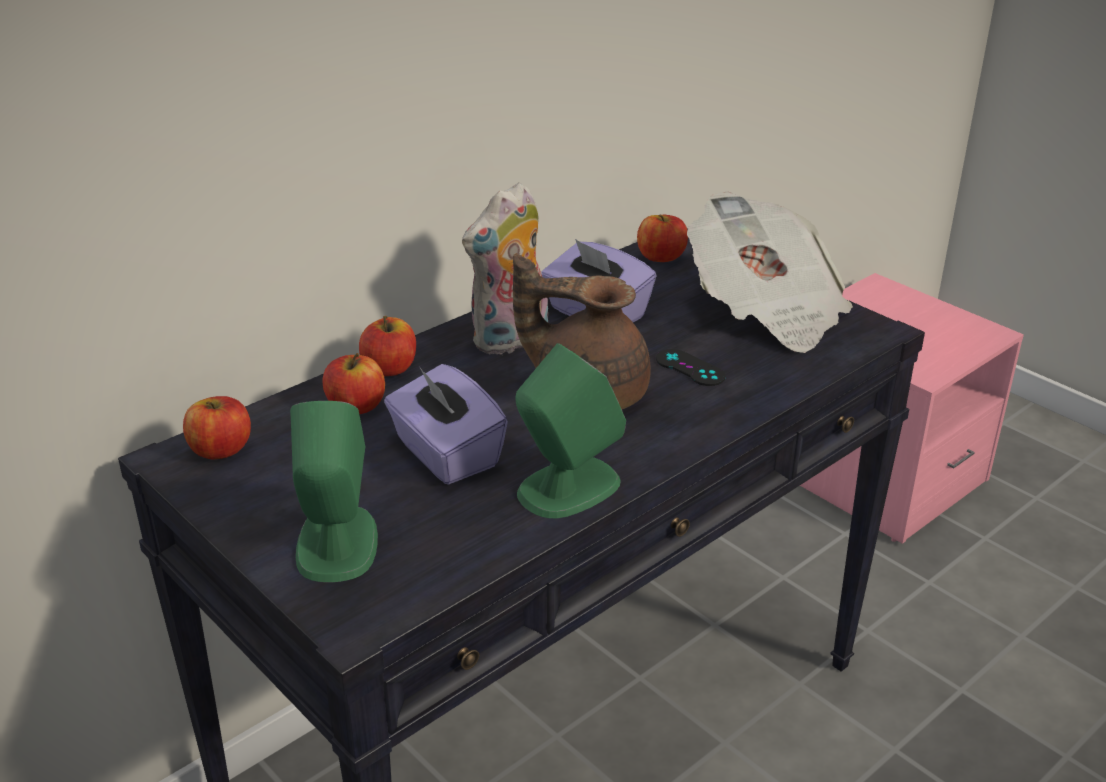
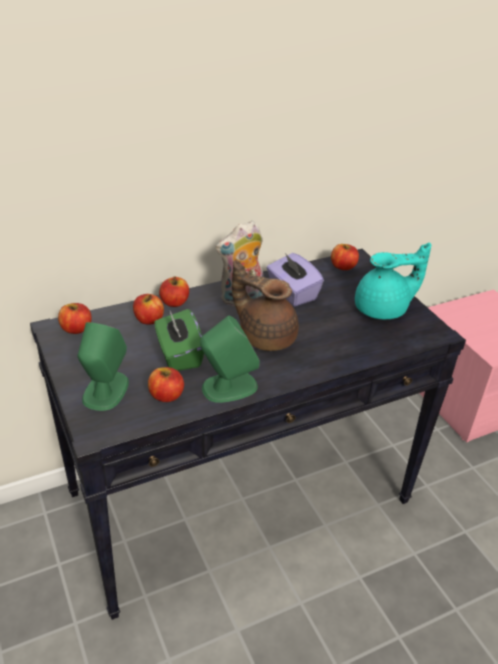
camera: 15 degrees right, 5 degrees up
purple tissue box [384,364,508,485] -> green tissue box [154,309,204,371]
black game controller [656,349,726,386] -> none
newspaper [687,192,853,353] -> turquoise teapot [355,242,431,319]
none -> apple [148,367,184,402]

